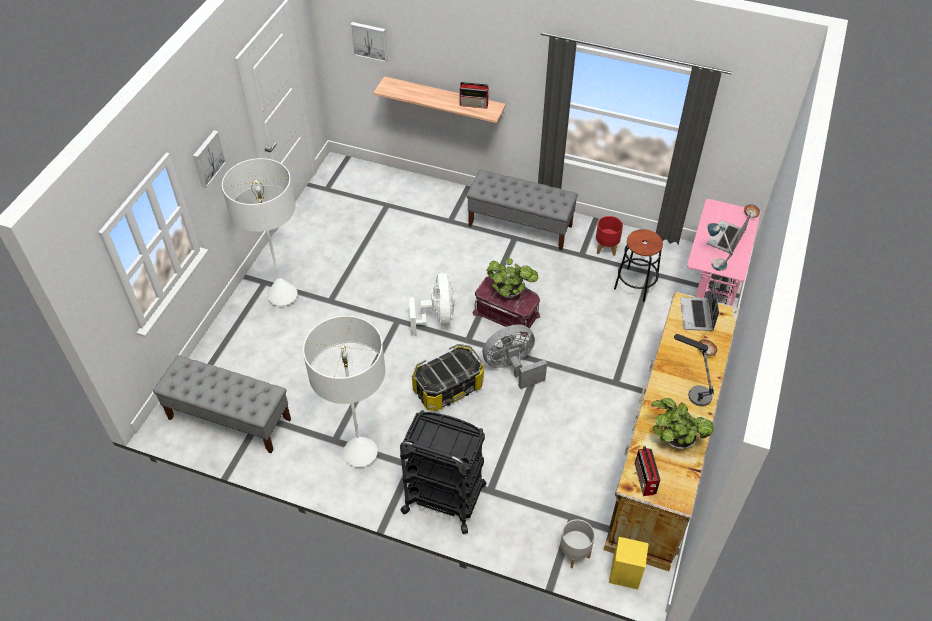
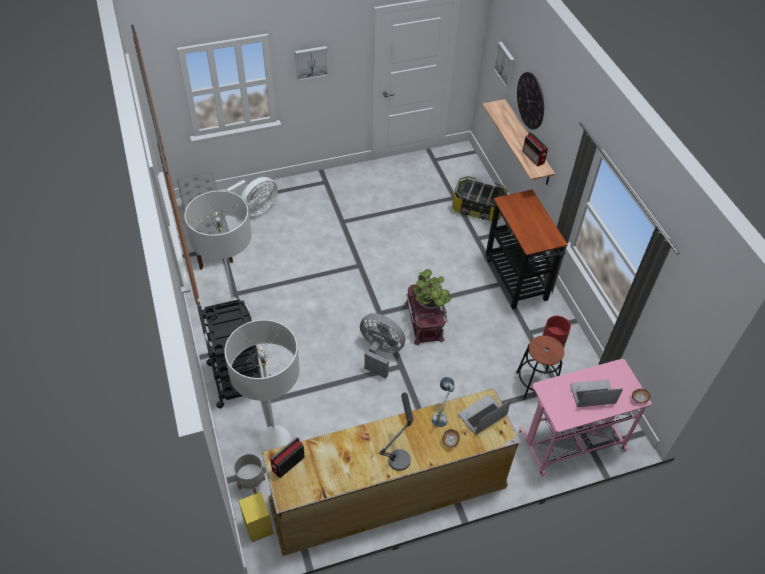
camera: 50 degrees right, 0 degrees up
white floor lamp [222,158,298,306] -> white floor lamp moved to [225,320,300,451]
white fan [409,273,455,336] -> white fan moved to [226,177,278,216]
storage box [412,344,484,411] -> storage box moved to [452,176,508,221]
grey bench [467,170,578,250] -> black cart [486,190,568,309]
potted plant [651,398,713,449] -> none
table lamp [707,223,733,271] -> table lamp moved to [432,377,454,427]
none -> wall clock [517,72,544,130]

